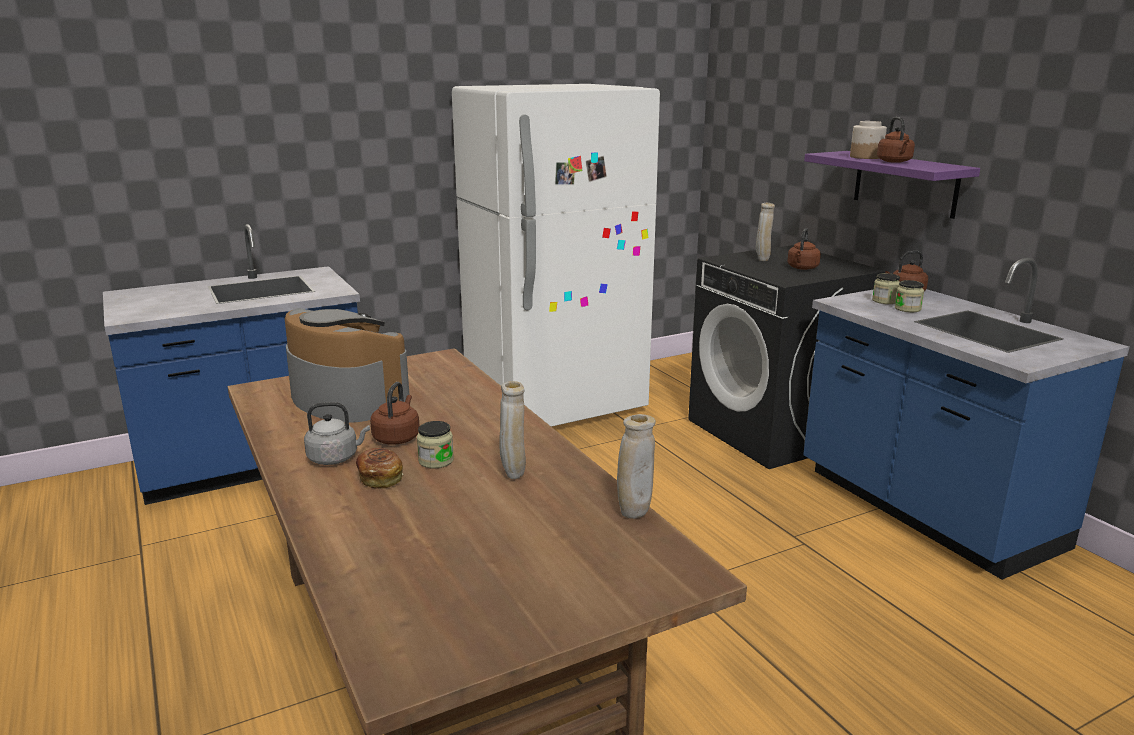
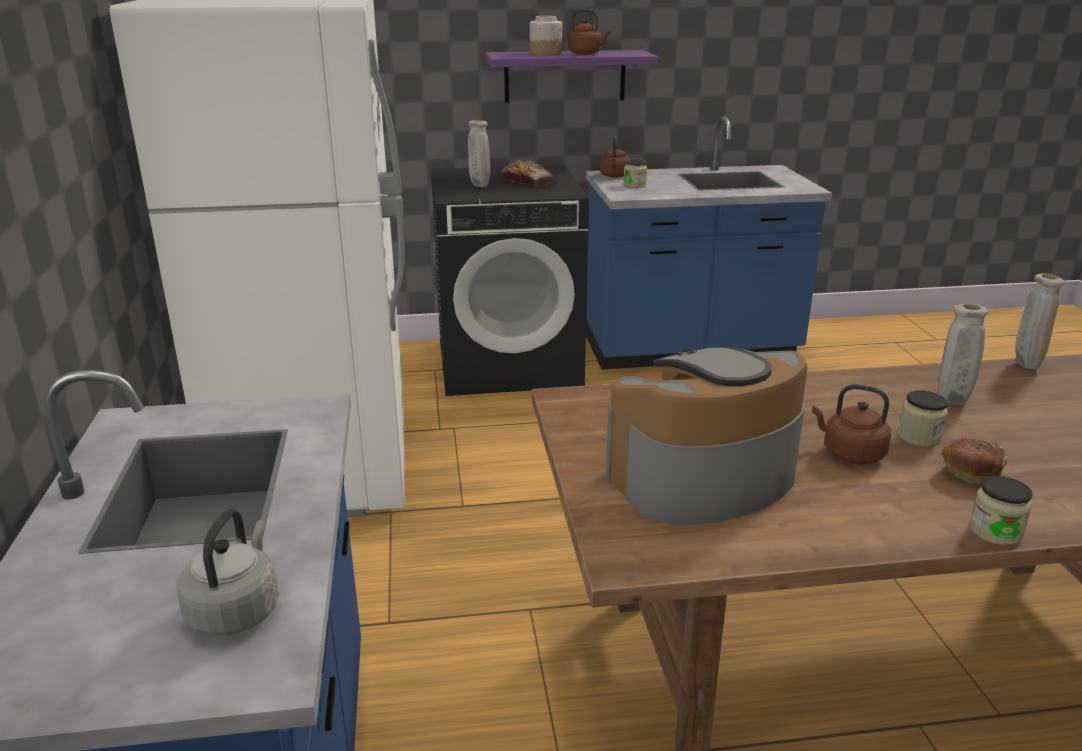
camera: 70 degrees left, 5 degrees up
grey kettle [304,402,370,465] -> grey kettle moved to [177,509,279,636]
brown kettle [787,228,821,270] -> bread [501,160,553,186]
jar [895,280,924,312] -> jar moved to [970,476,1033,545]

